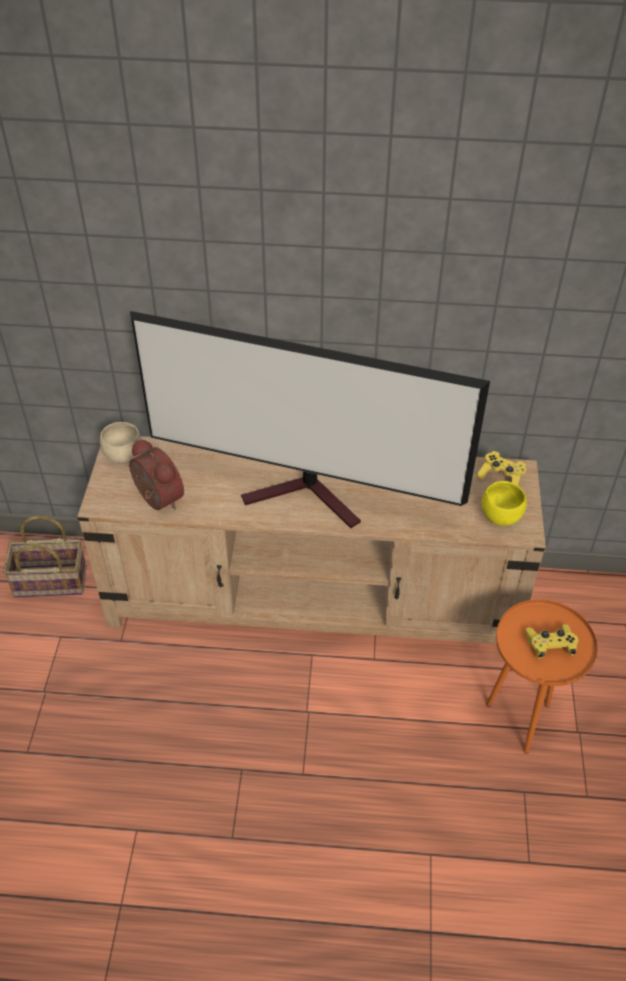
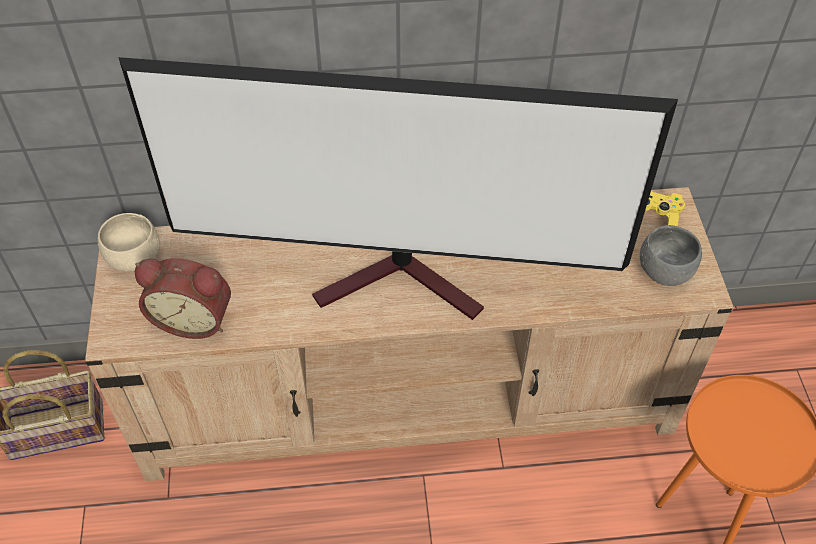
camera: 10 degrees left, 5 degrees up
alarm clock [129,439,184,510] -> alarm clock turned 150 degrees clockwise [135,258,231,339]
yellow bowl [481,481,527,526] -> grey bowl [640,225,702,286]
yellow game controller [525,624,578,659] -> none

